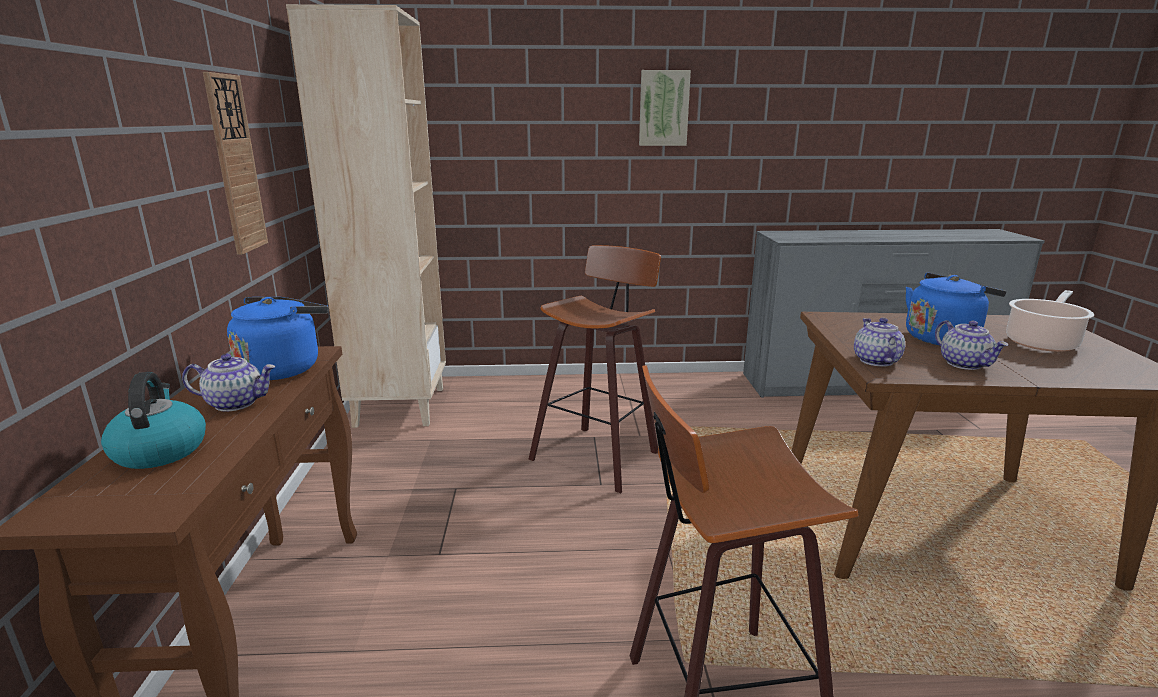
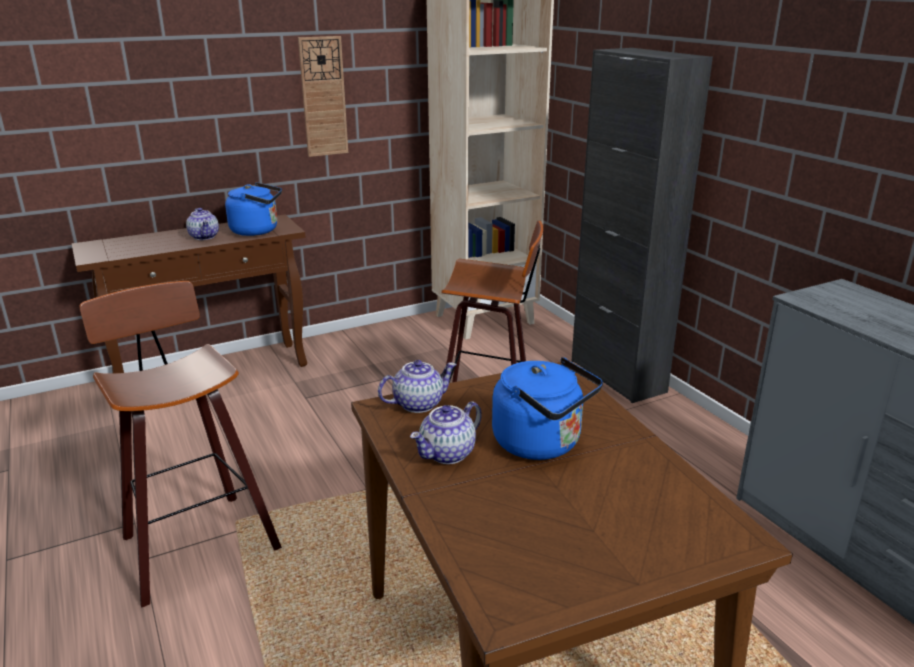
camera: 65 degrees right, 5 degrees up
kettle [101,372,206,469] -> none
picture [639,70,691,146] -> none
cooking pot [1006,290,1095,352] -> none
none -> black cabinet [572,48,713,403]

